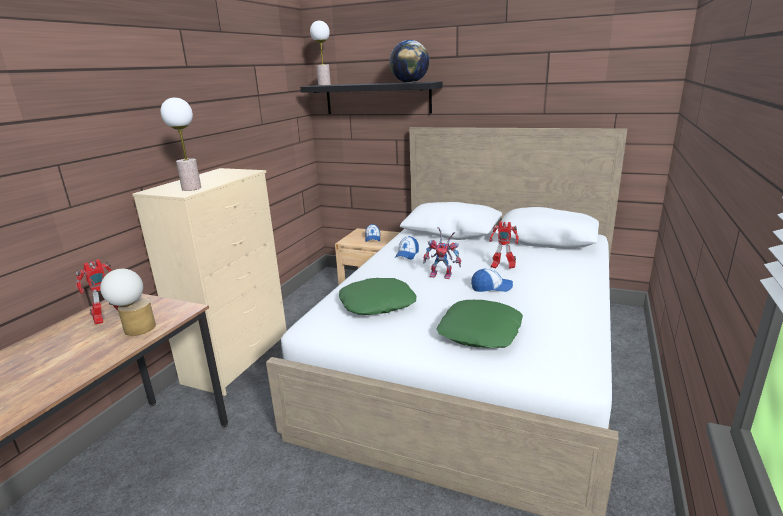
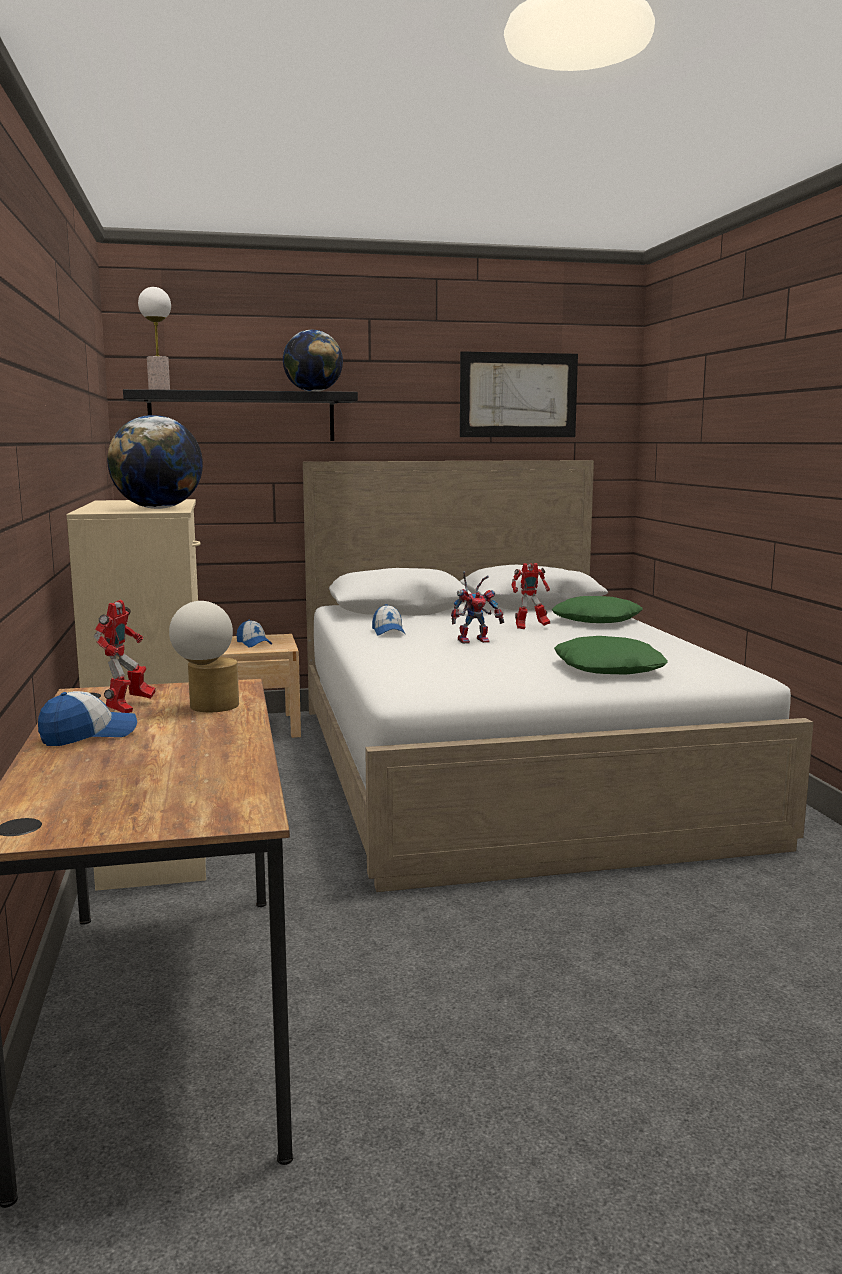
camera: 35 degrees left, 10 degrees down
table lamp [161,97,201,191] -> globe [107,415,203,509]
green pillow [339,278,416,315] -> green pillow moved to [552,596,643,623]
cap [471,268,513,292] -> cap moved to [38,691,137,746]
none -> picture [460,351,578,437]

